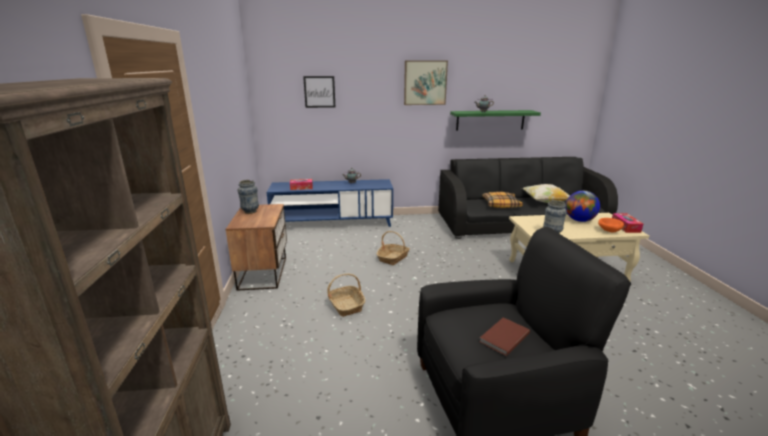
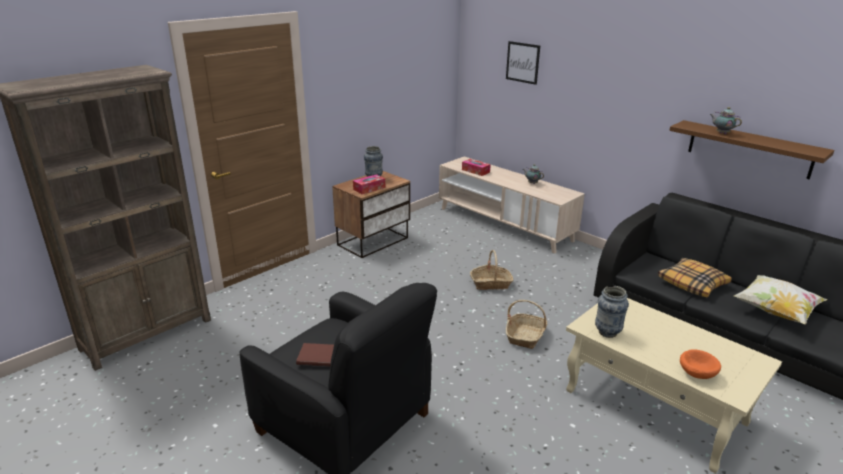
camera: 50 degrees right, 5 degrees up
blue tv stand [267,179,393,227] -> beige tv stand [439,156,585,254]
basket [327,274,365,317] -> basket moved to [506,300,547,349]
picture [404,60,448,105] -> none
green shelf [450,110,541,131] -> brown shelf [669,120,834,179]
globe [565,191,600,222] -> none
tissue box [612,213,643,233] -> tissue box moved to [353,174,385,194]

